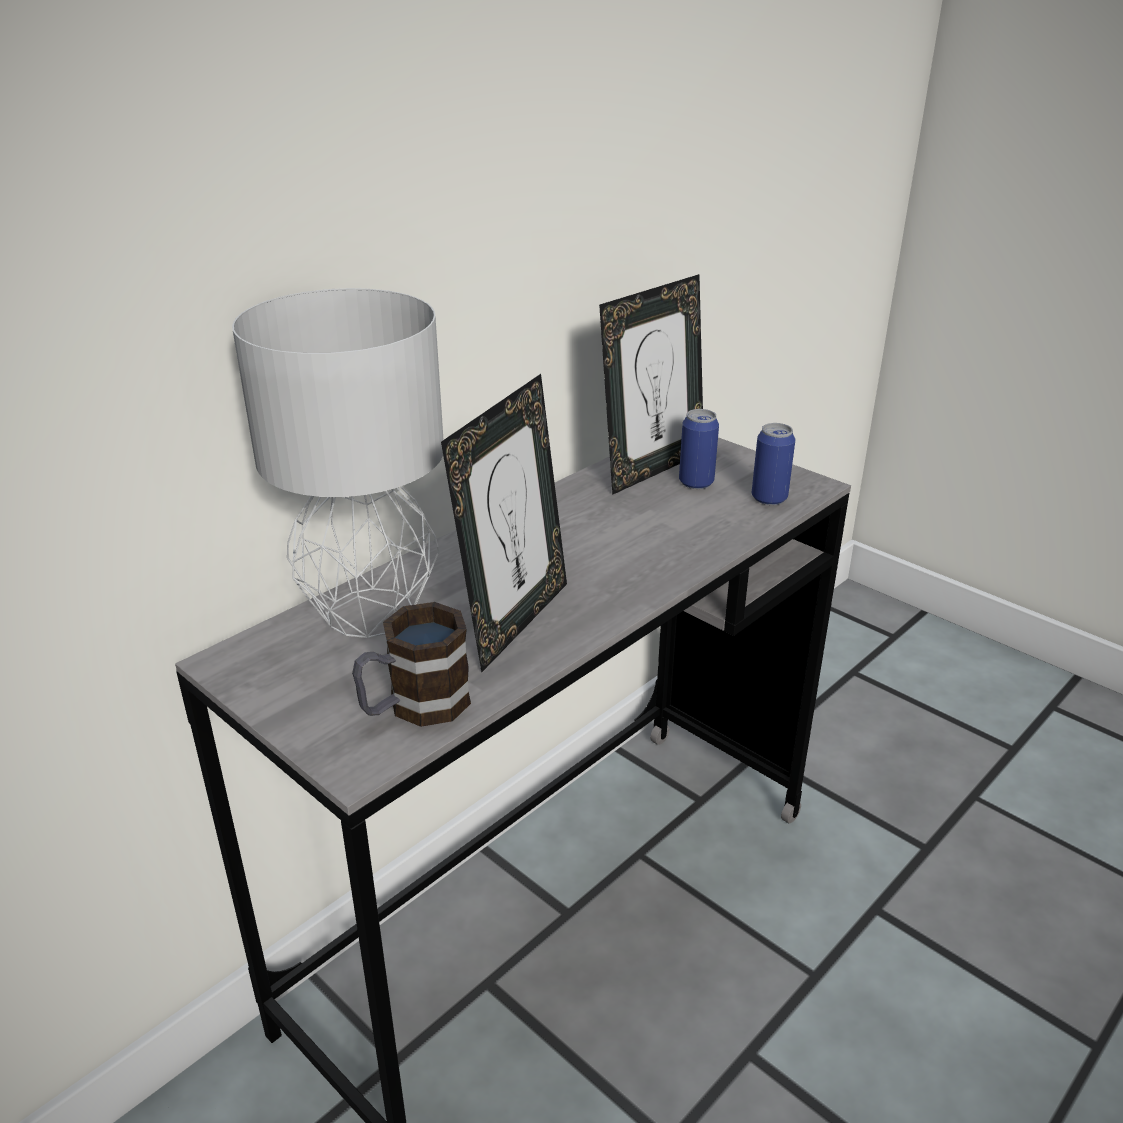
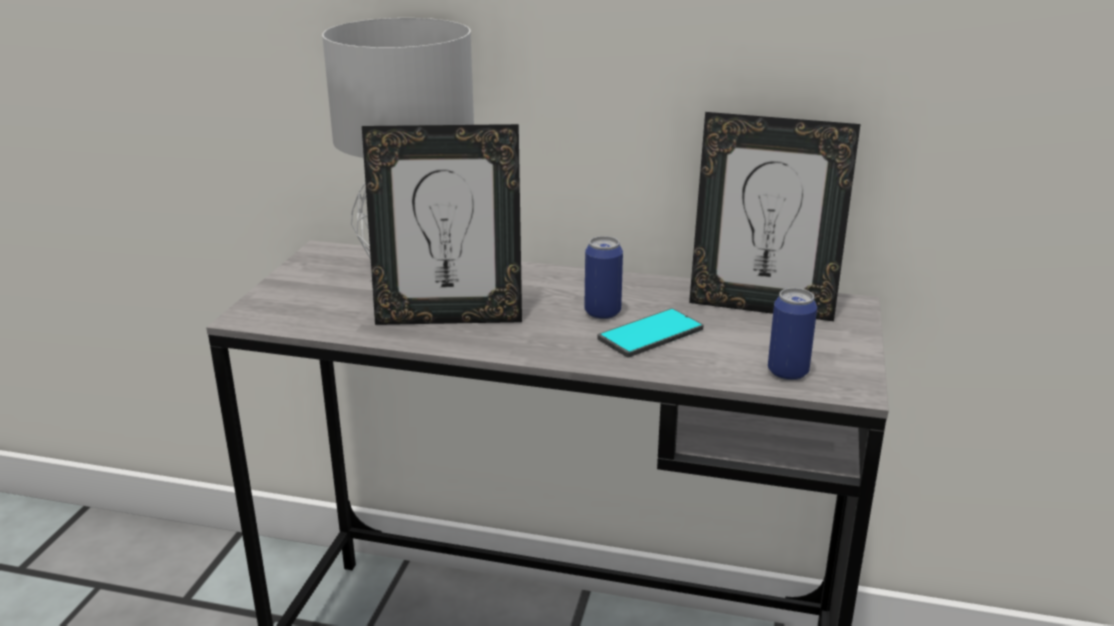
camera: 60 degrees right, 5 degrees down
mug [352,602,471,727] -> none
can [679,409,719,489] -> can moved to [585,236,623,319]
none -> phone [598,308,703,357]

